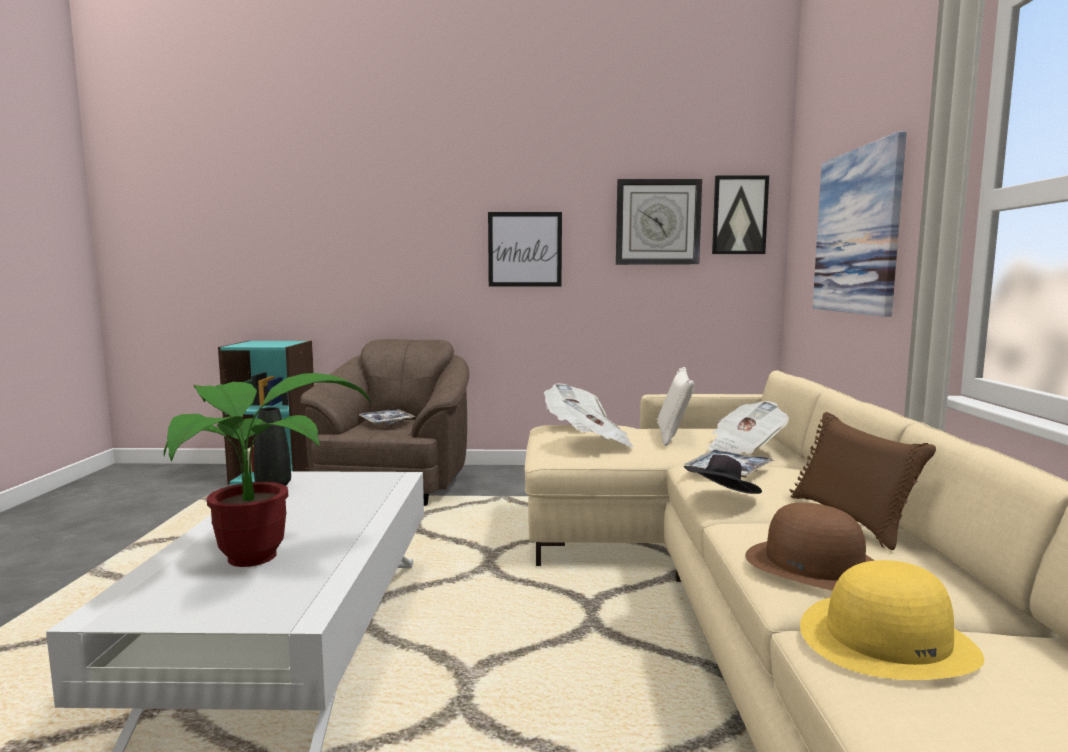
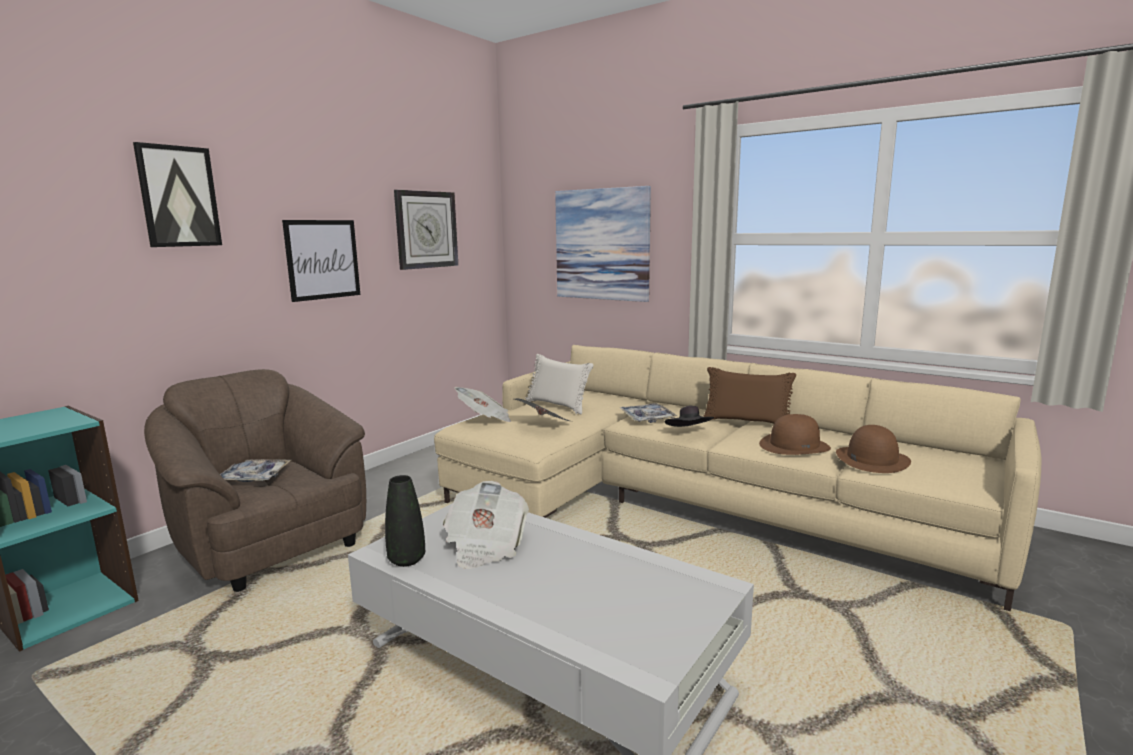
camera: 55 degrees left, 5 degrees up
potted plant [164,373,370,567] -> none
newspaper [707,401,789,454] -> newspaper moved to [443,481,529,569]
picture [712,175,769,254] -> picture moved to [133,142,222,247]
yellow hat [800,560,984,680] -> brown hat [836,425,911,473]

